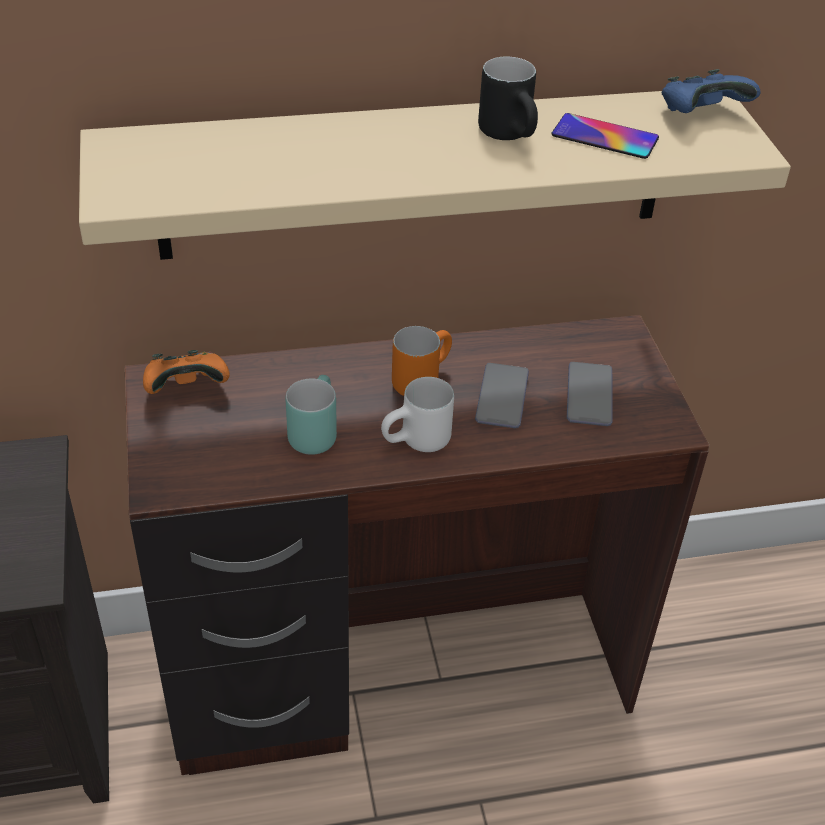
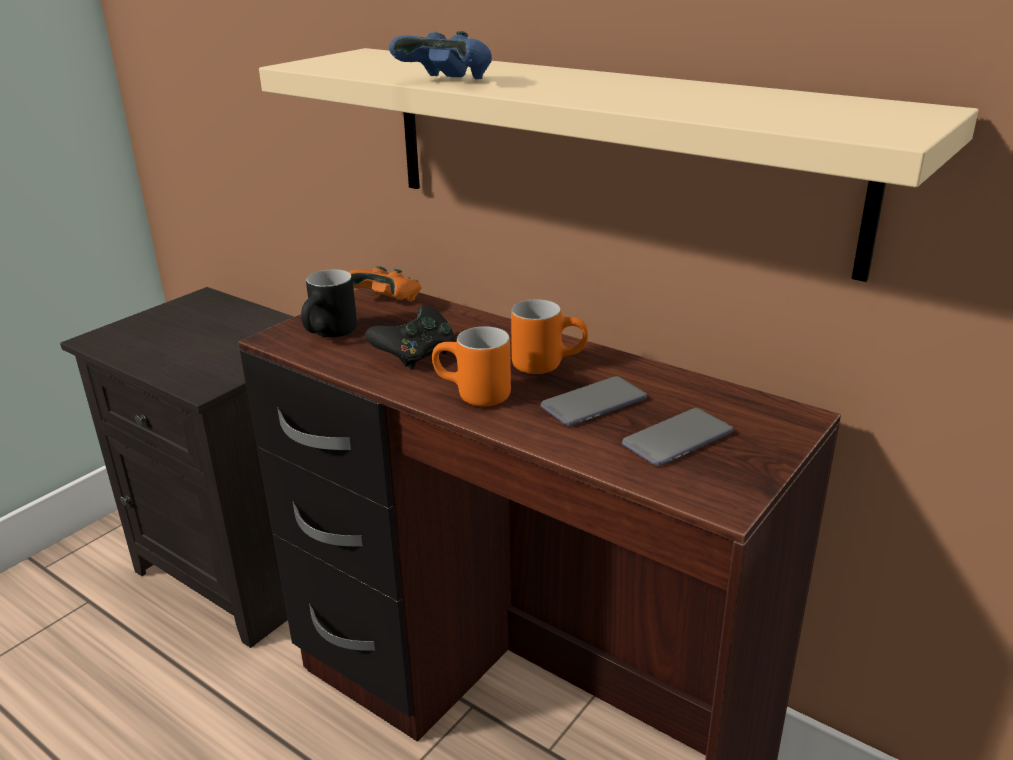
camera: 50 degrees right, 15 degrees down
turquoise mug [286,375,337,455] -> black game controller [365,305,455,370]
white mug [381,377,454,452] -> orange mug [432,326,511,407]
black mug [478,57,538,140] -> black mug moved to [301,269,357,337]
phone [552,113,659,159] -> none
blue game controller [662,69,760,113] -> blue game controller moved to [389,31,492,79]

